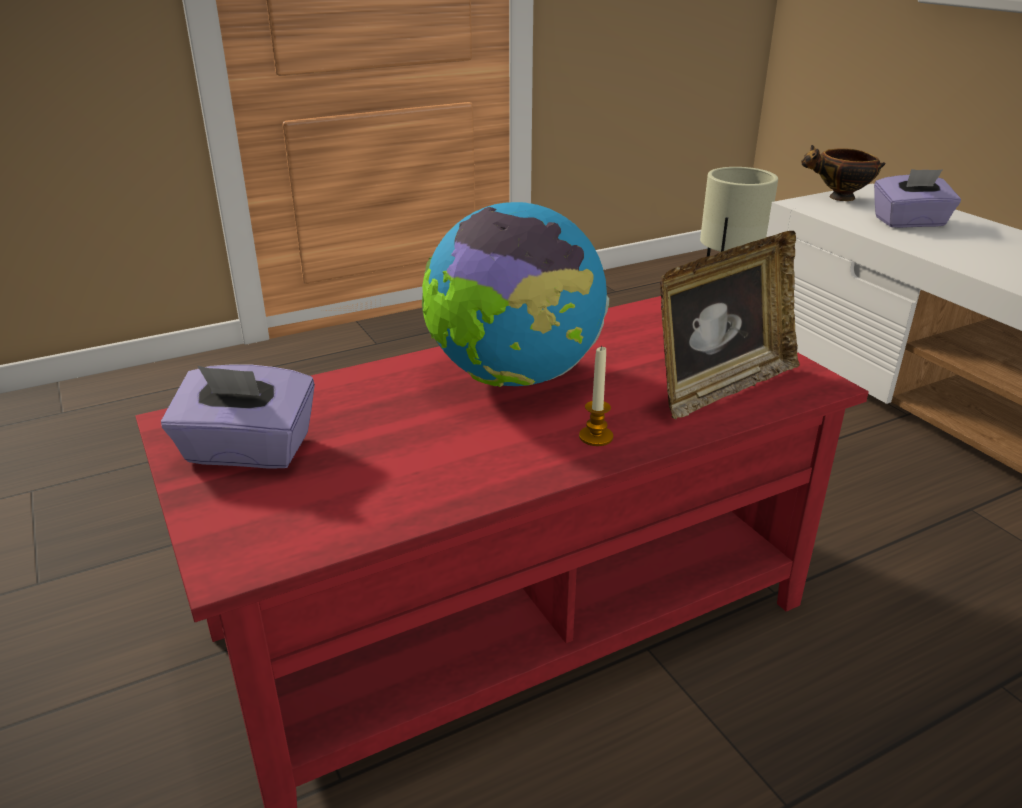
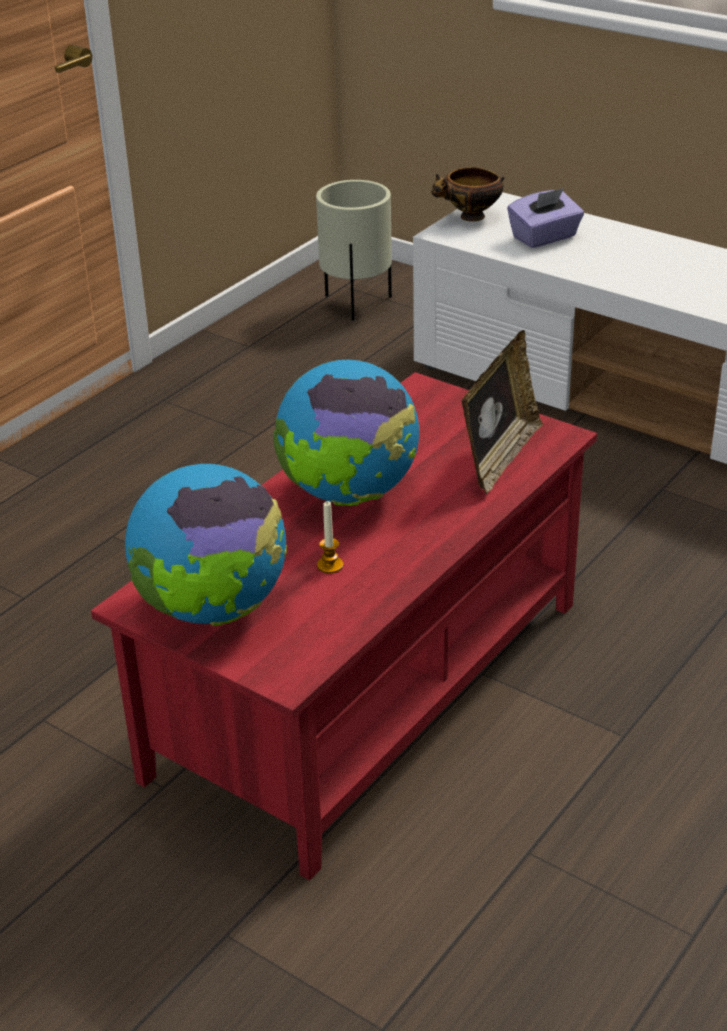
camera: 25 degrees left, 5 degrees up
purple tissue box [161,364,315,469] -> globe [125,464,287,626]
candle [579,345,613,446] -> candle moved to [317,501,343,573]

